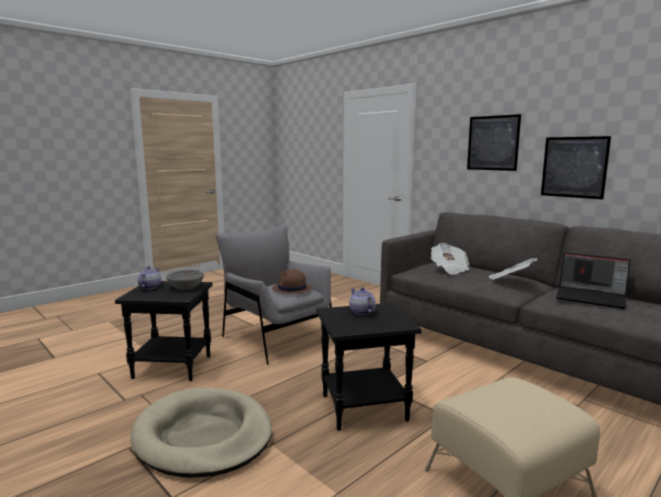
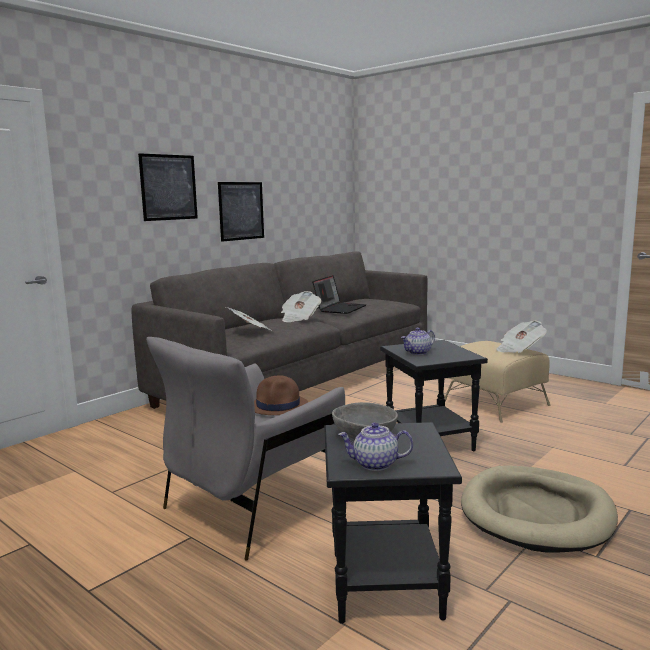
camera: 95 degrees left, 0 degrees up
none -> newspaper [496,321,547,353]

